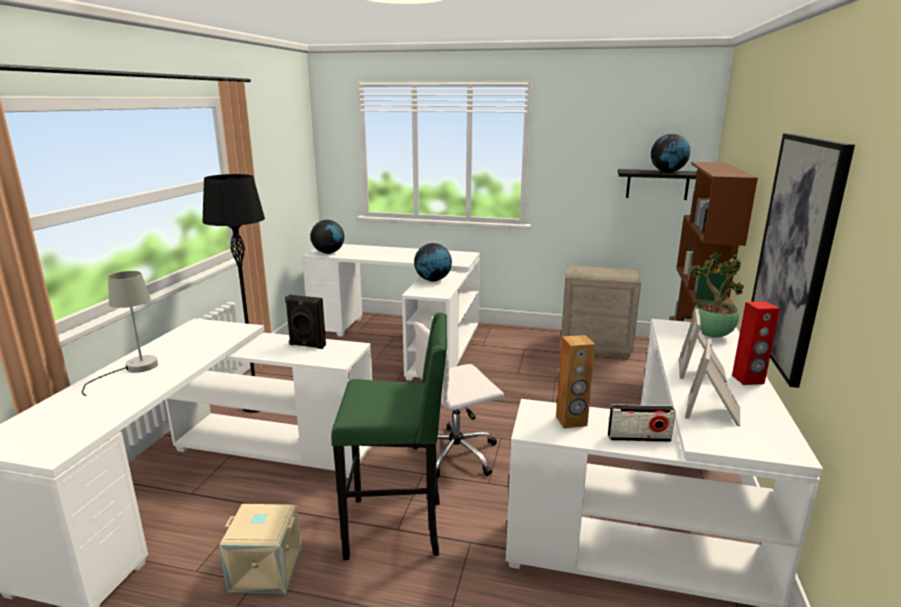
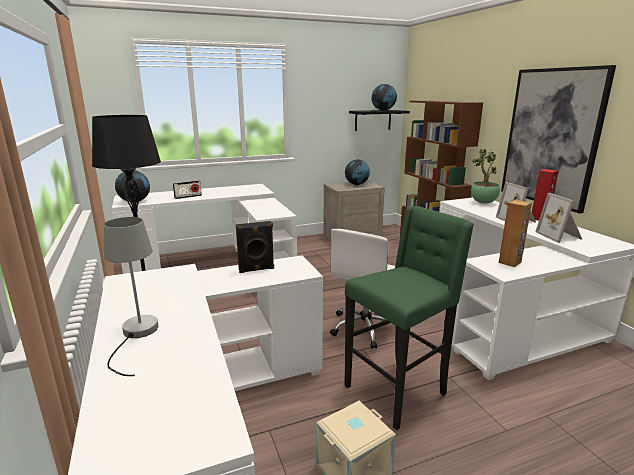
camera: 35 degrees left, 0 degrees up
globe [414,243,452,282] -> globe moved to [345,160,370,185]
radio [608,404,676,442] -> radio moved to [173,180,202,199]

